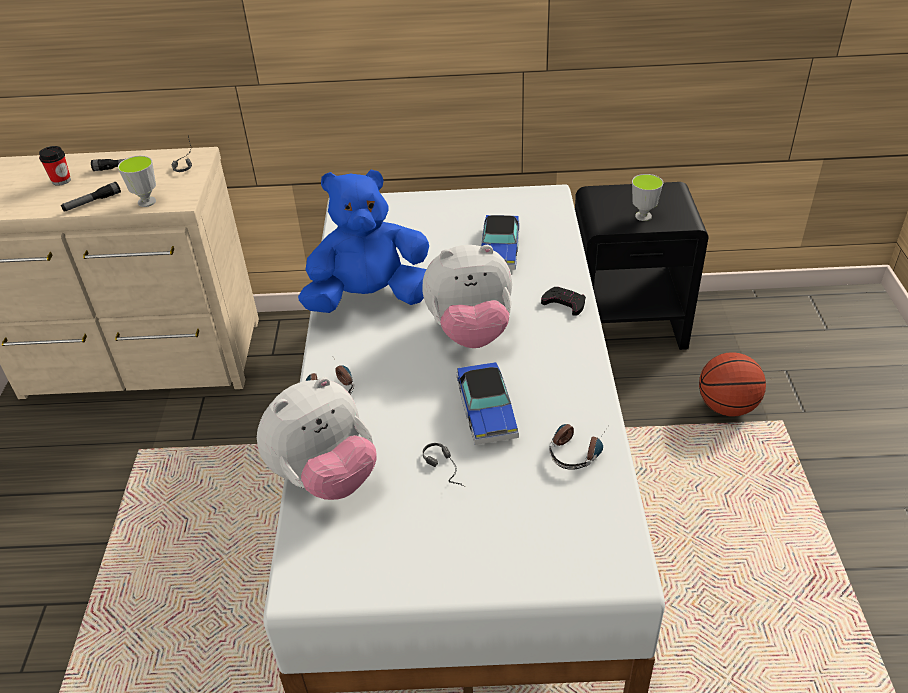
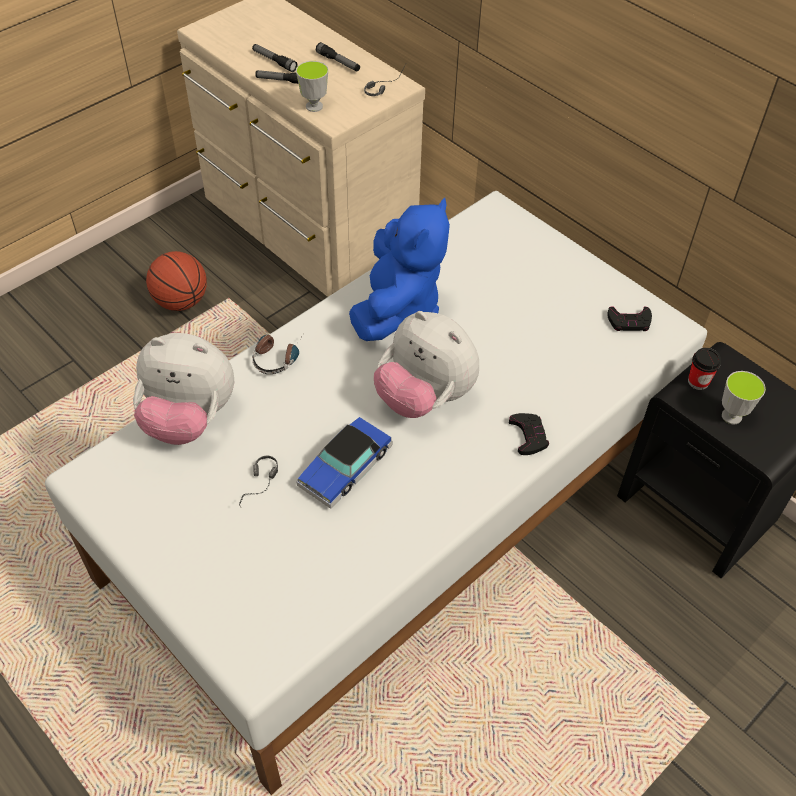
camera: 45 degrees right, 10 degrees up
cup [39,146,71,186] -> cup moved to [688,348,721,390]
blue plush toy [298,170,429,313] -> blue plush toy turned 75 degrees clockwise [349,198,450,341]
toy car [481,215,519,270] -> none
headphones [549,424,608,470] -> none
basketball [699,352,766,417] -> basketball moved to [146,251,207,311]
none -> flashlight [252,44,298,72]
none -> black game controller [607,307,652,331]

